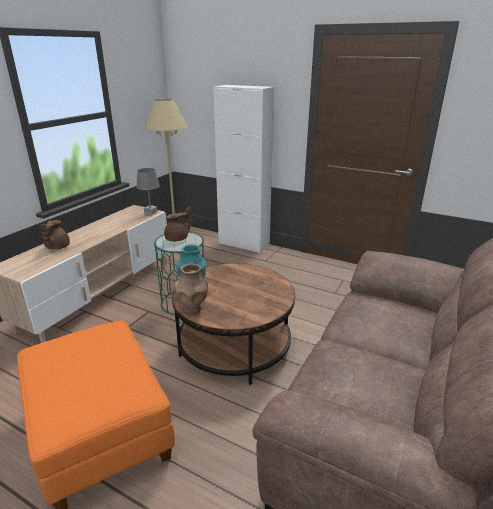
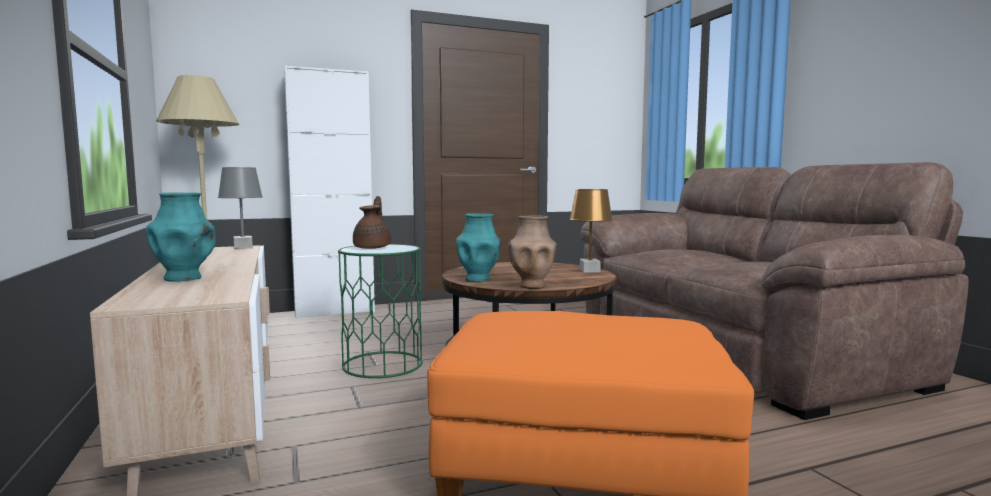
camera: 50 degrees left, 20 degrees down
brown teapot [40,220,70,250] -> turquoise vase [146,192,216,282]
none -> brown table lamp [570,189,613,273]

